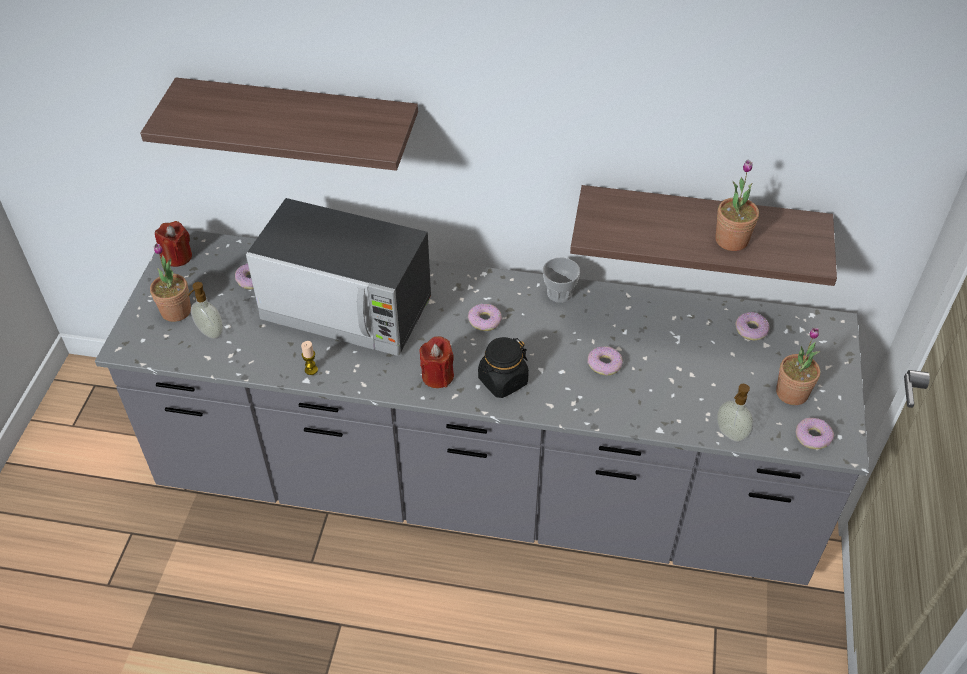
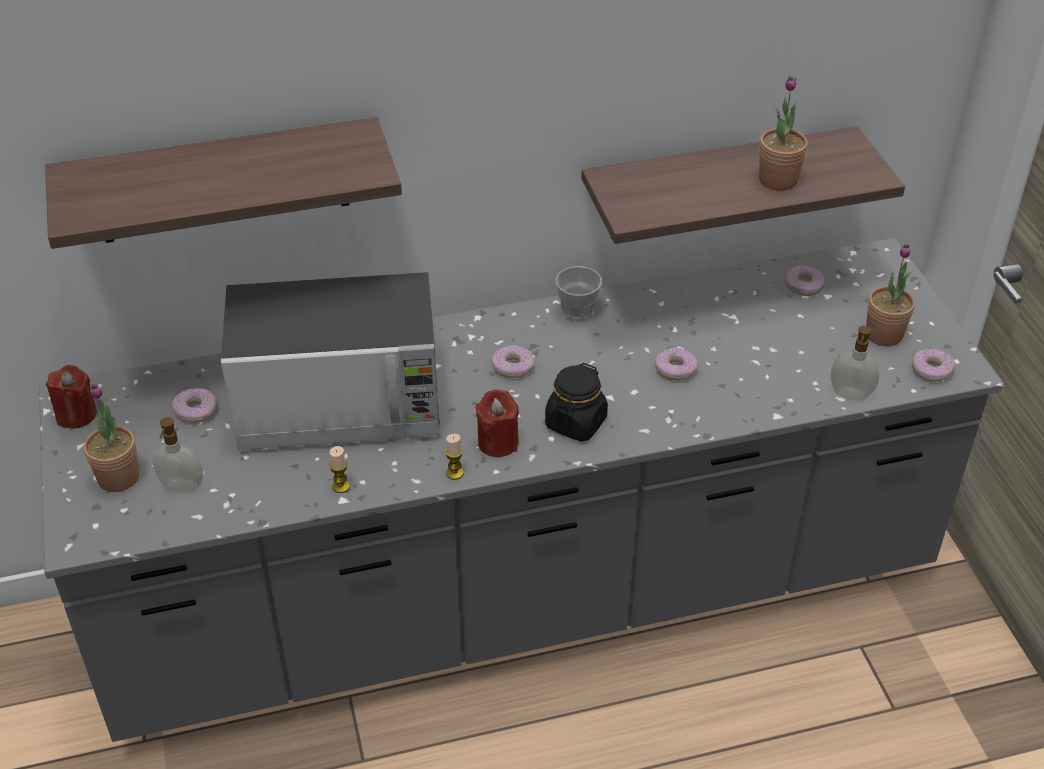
camera: 25 degrees left, 5 degrees down
none -> candle [445,434,464,480]

